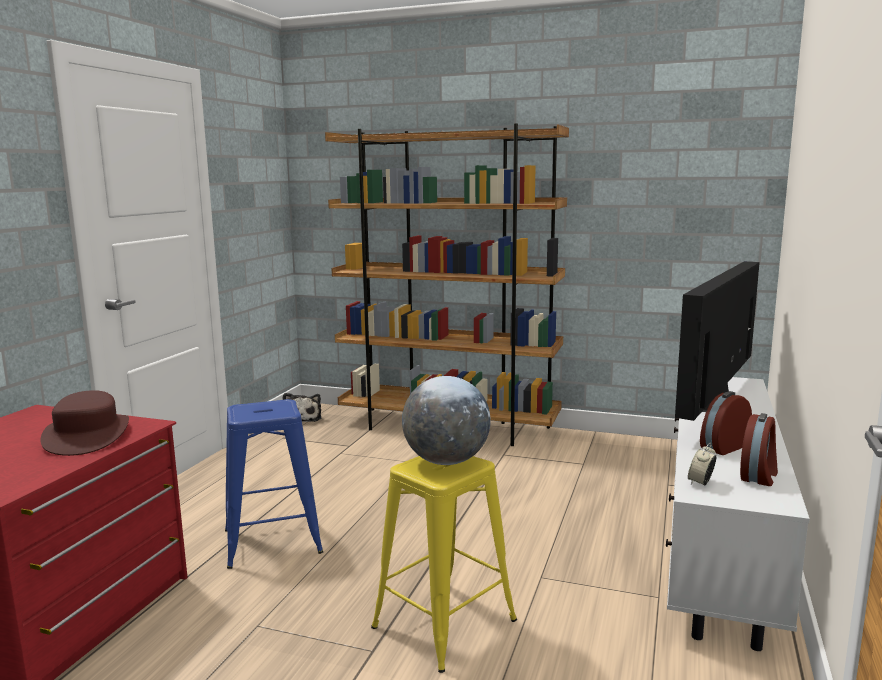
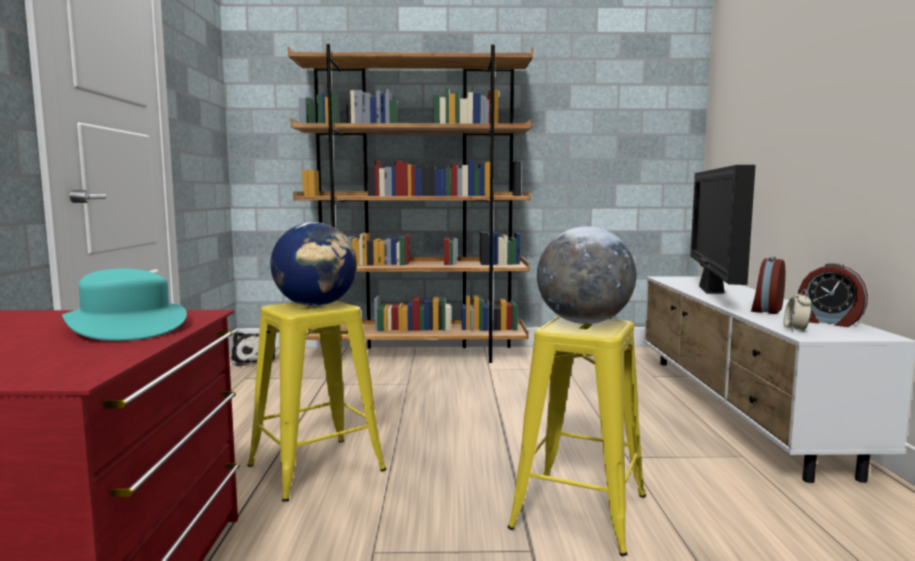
camera: 20 degrees left, 5 degrees down
brown hat [40,390,129,456] -> turquoise hat [62,268,187,341]
blue stool [225,399,323,569] -> yellow stool [247,300,386,502]
alarm clock [740,413,778,486] -> alarm clock turned 120 degrees clockwise [798,263,868,327]
none -> globe [270,222,357,307]

